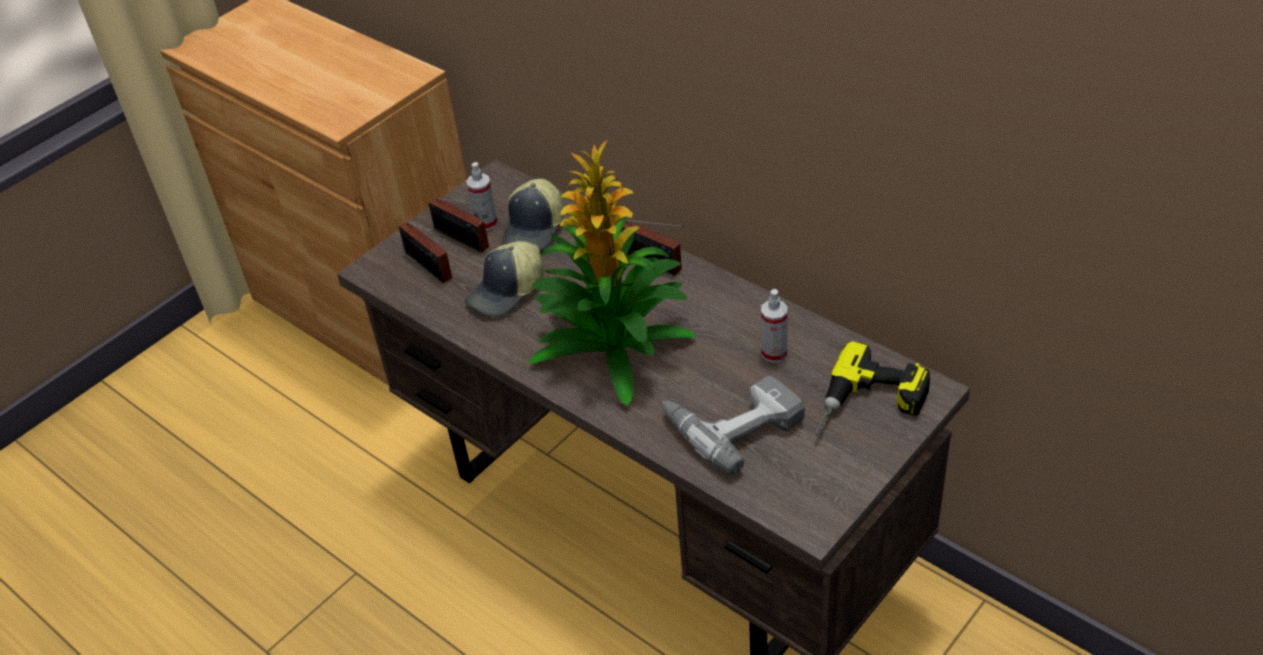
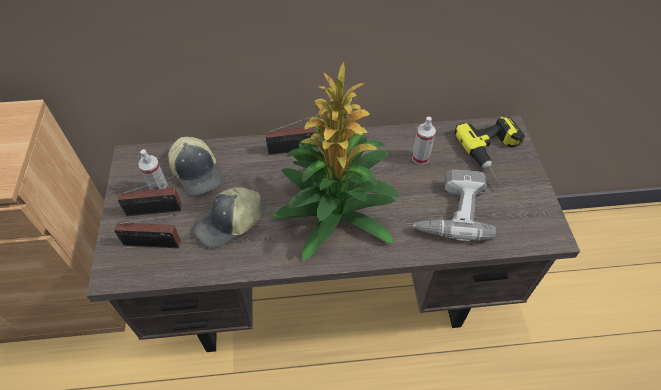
camera: 50 degrees left, 10 degrees up
cap [465,241,544,317] -> cap turned 60 degrees clockwise [194,187,261,248]

